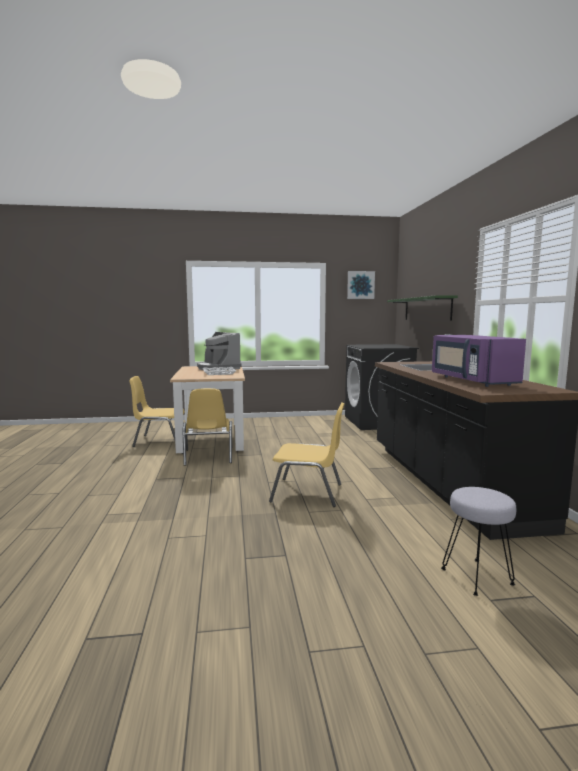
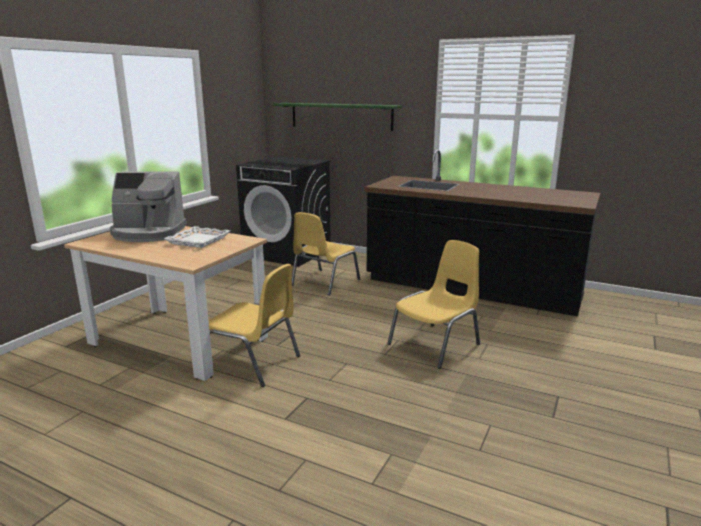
camera: 55 degrees left, 10 degrees up
yellow chair [129,376,185,447] -> yellow chair moved to [292,212,360,295]
picture [347,271,375,299] -> none
purple microwave [432,335,526,387] -> none
grey stool [441,487,516,596] -> none

